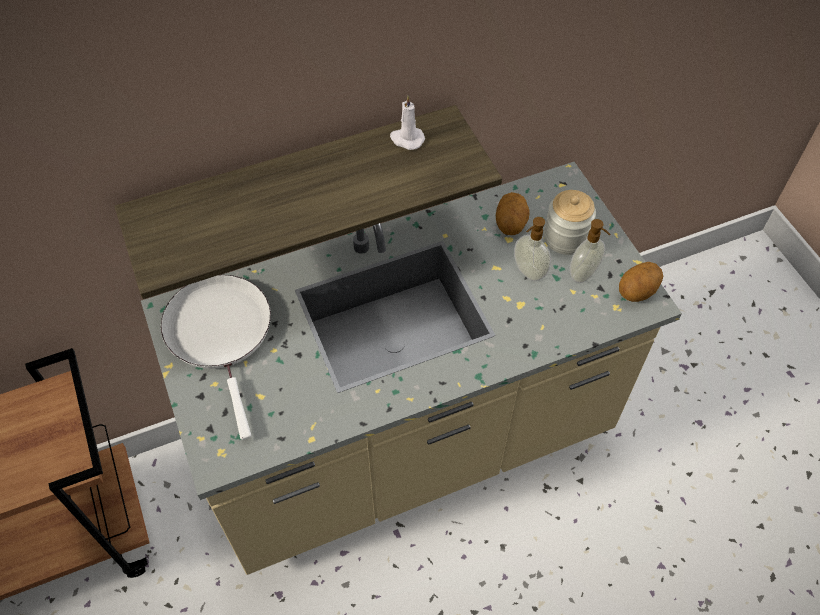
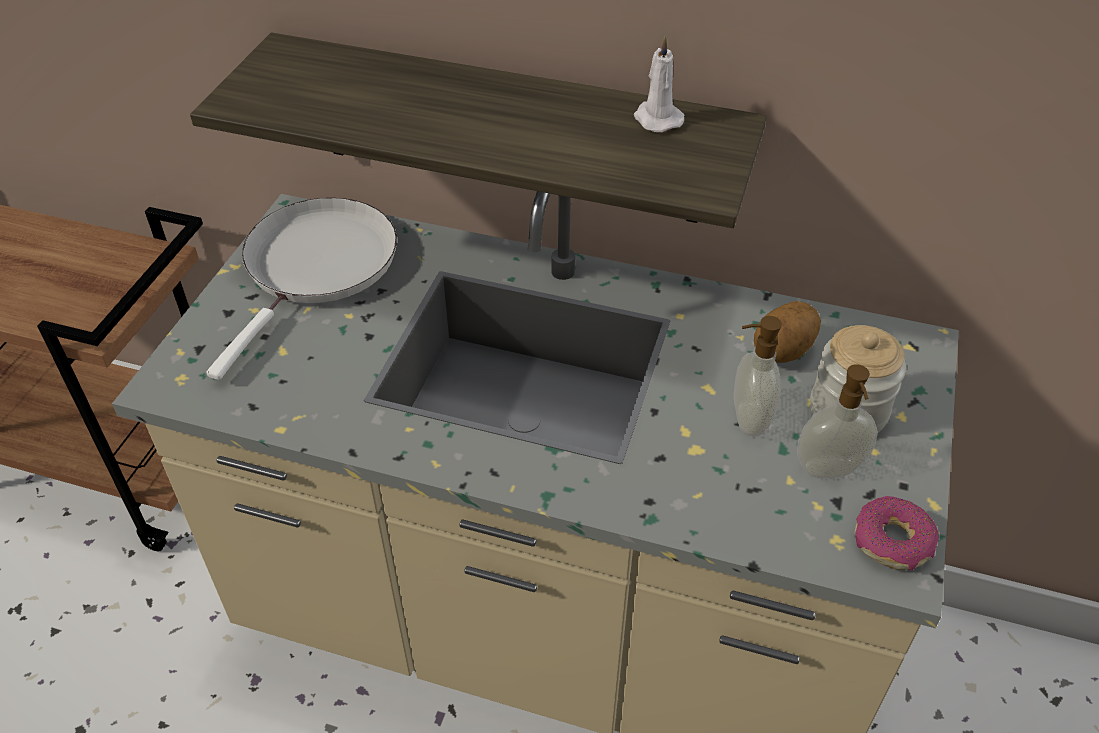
camera: 40 degrees right, 10 degrees down
potato [619,262,663,302] -> donut [854,496,939,570]

